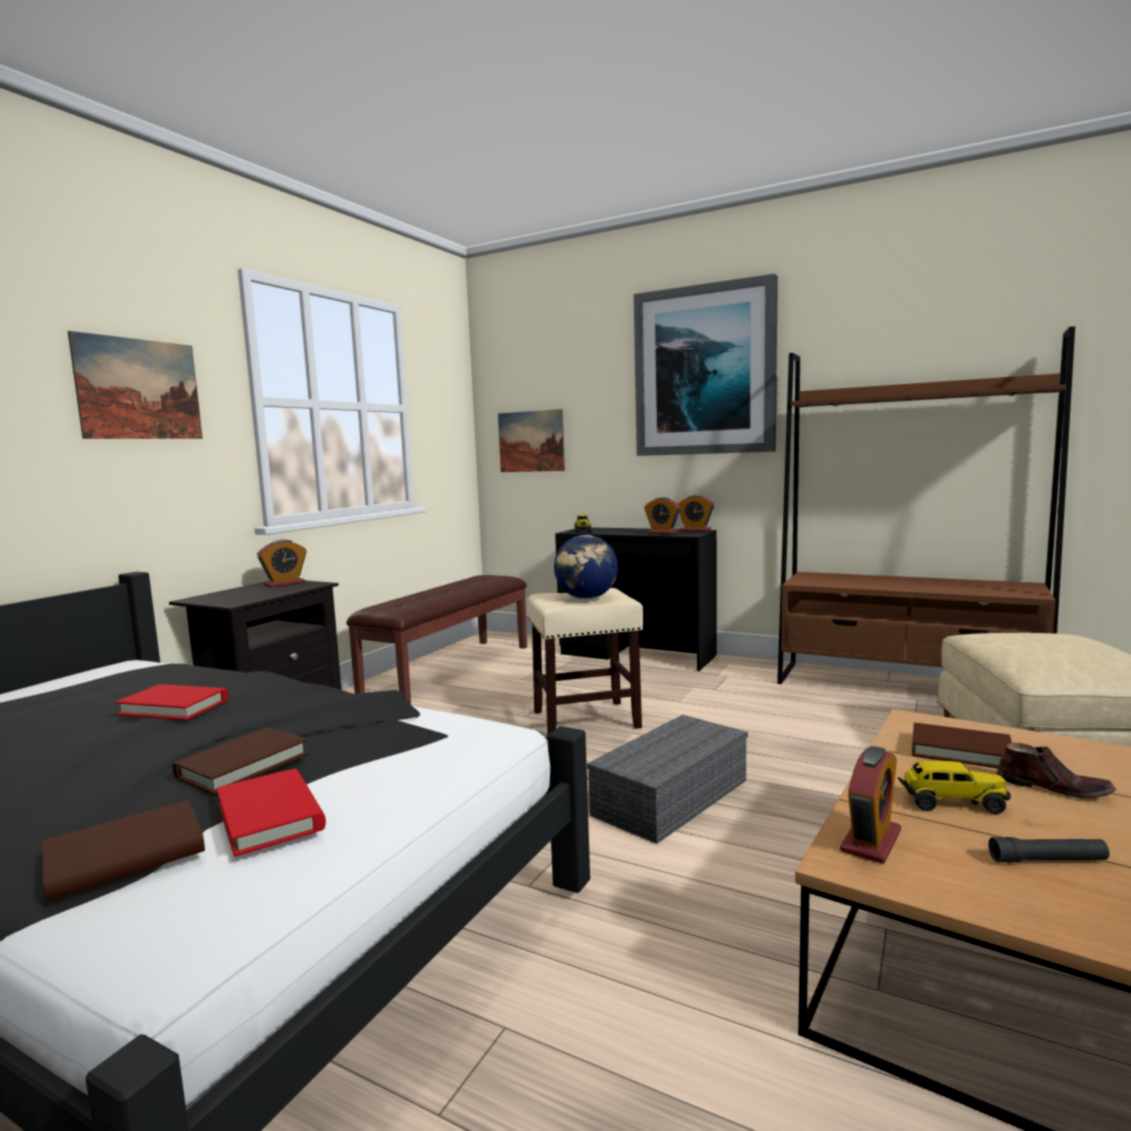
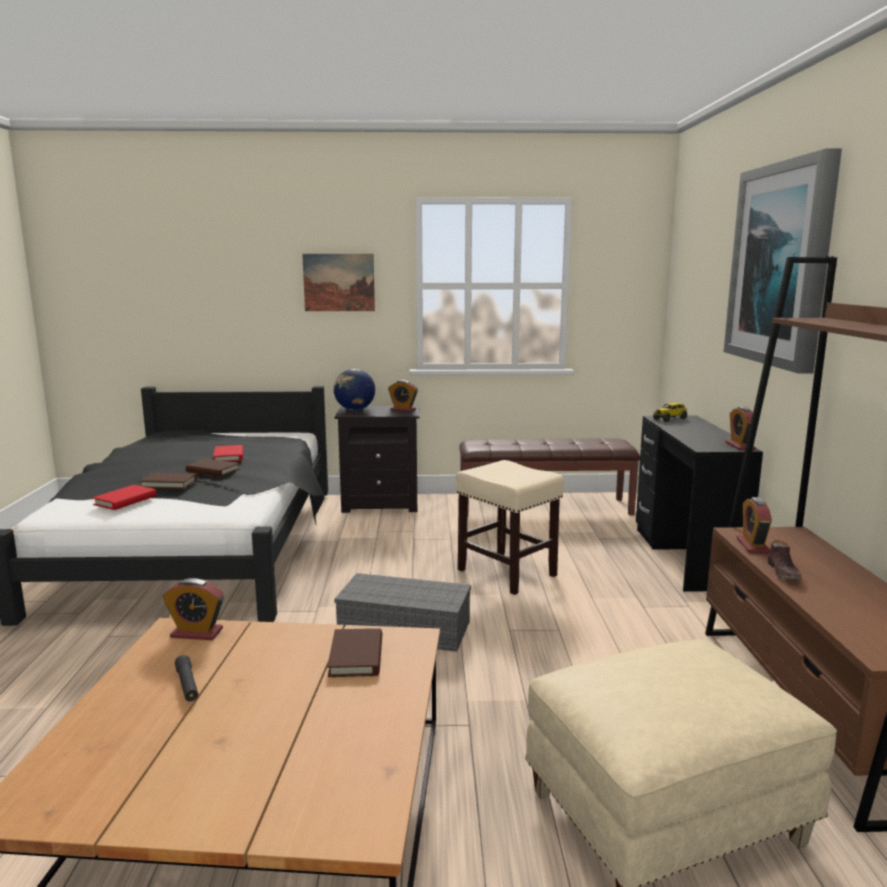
camera: 60 degrees right, 5 degrees up
brown book [43,800,205,901] -> brown book moved to [186,458,240,477]
picture [498,409,565,472] -> none
globe [554,535,618,599] -> globe moved to [334,369,375,410]
alarm clock [644,497,680,535] -> alarm clock moved to [736,497,772,553]
toy truck [897,760,1011,814] -> none
brown shoe [997,743,1116,798] -> brown shoe moved to [767,540,802,580]

